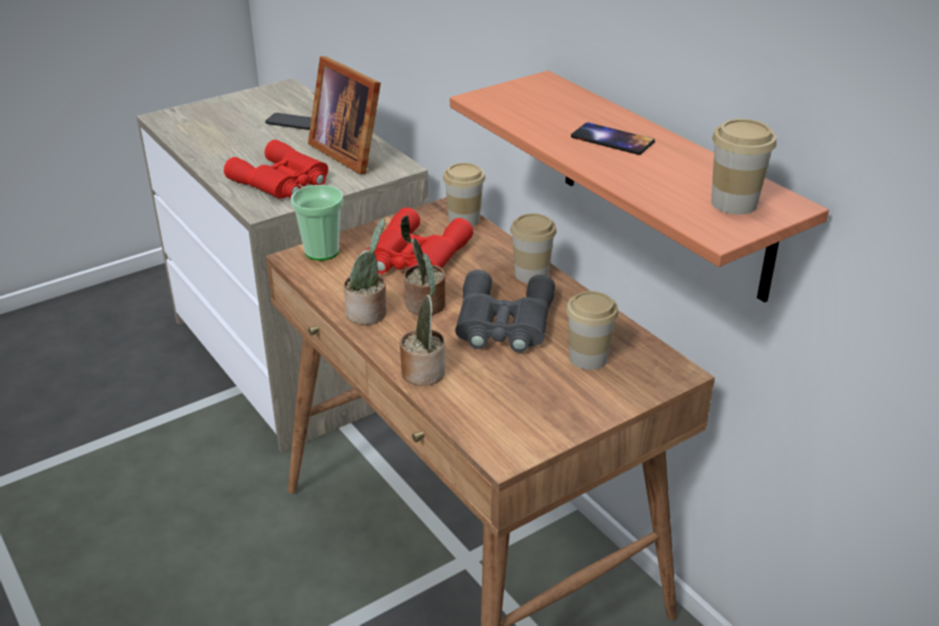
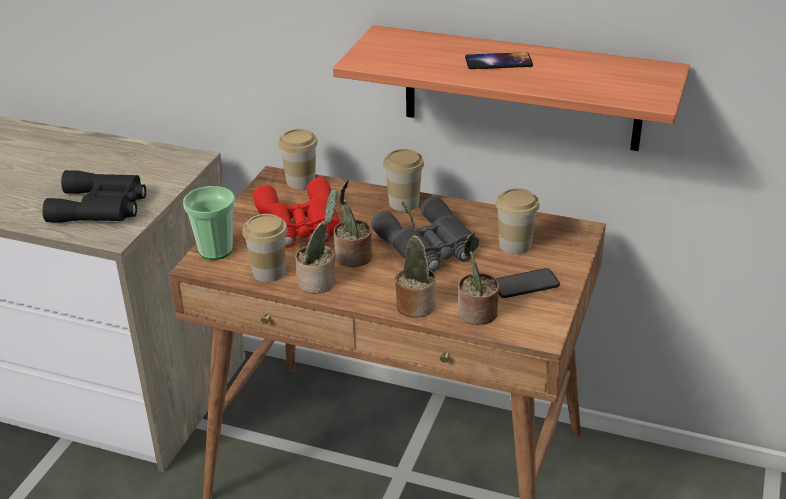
camera: 35 degrees left, 0 degrees up
red binoculars [224,140,328,199] -> black binoculars [42,170,146,223]
phone [265,113,311,130] -> phone moved to [495,268,560,298]
picture frame [308,56,381,174] -> none
cup [711,119,777,214] -> cup moved to [242,214,288,282]
none -> potted plant [458,232,499,325]

